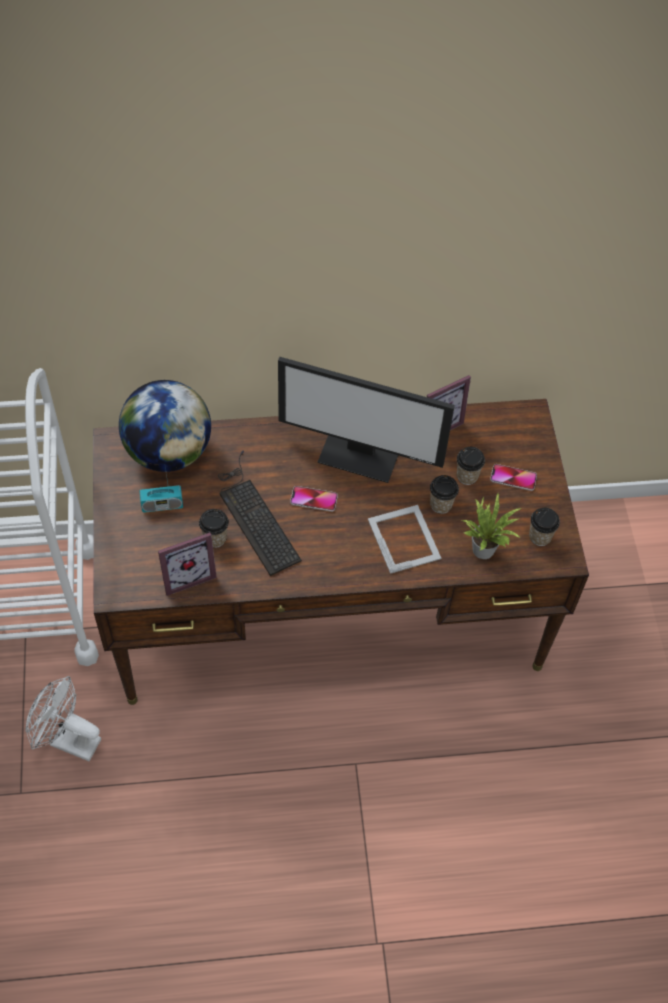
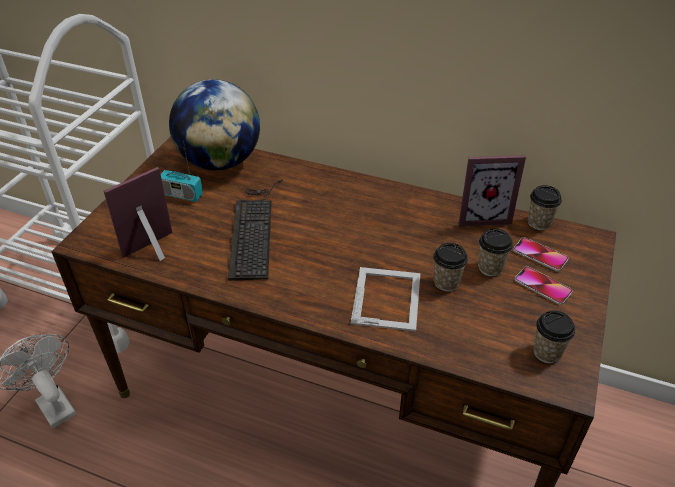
camera: 30 degrees right, 15 degrees down
picture frame [158,532,217,596] -> picture frame turned 135 degrees clockwise [104,167,172,261]
cup [199,509,229,548] -> cup moved to [528,185,562,230]
monitor [278,357,455,483] -> none
phone [290,486,338,512] -> phone moved to [513,238,568,271]
potted plant [462,493,521,559] -> none

